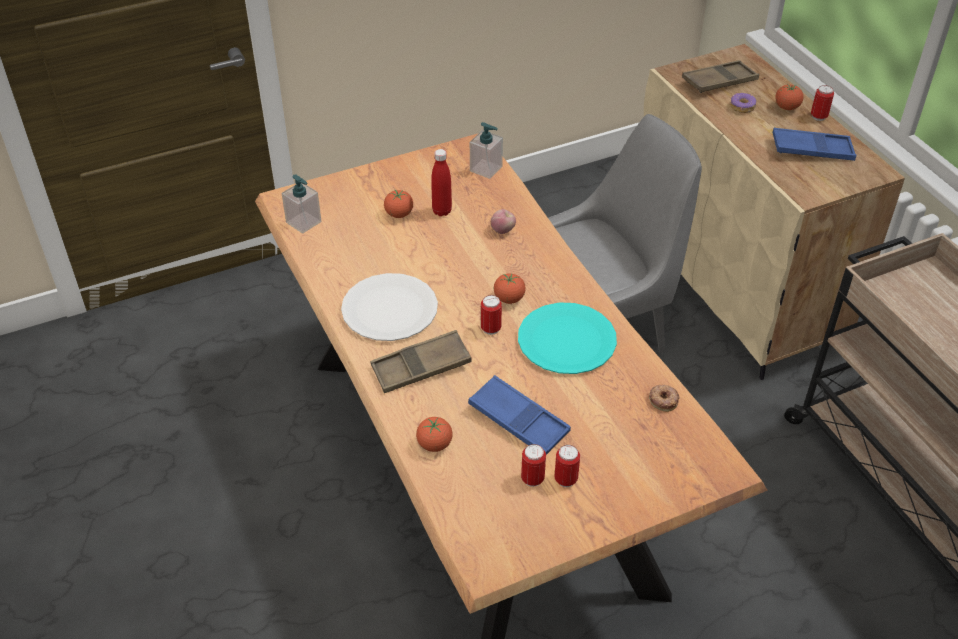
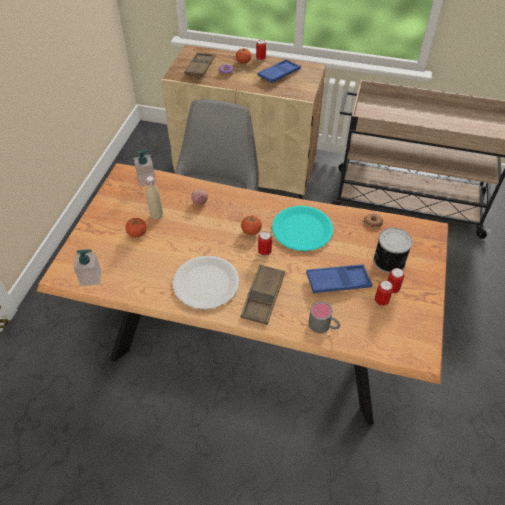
camera: 50 degrees left, 5 degrees up
tomato [416,417,452,452] -> grey mug [308,301,340,333]
red bottle [431,149,452,216] -> beige bottle [146,176,163,220]
none -> can [373,228,413,273]

